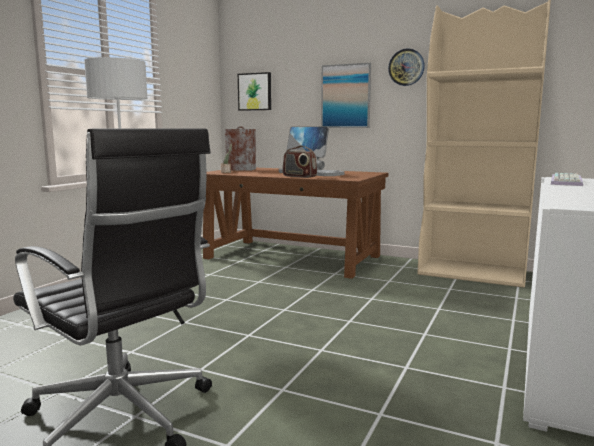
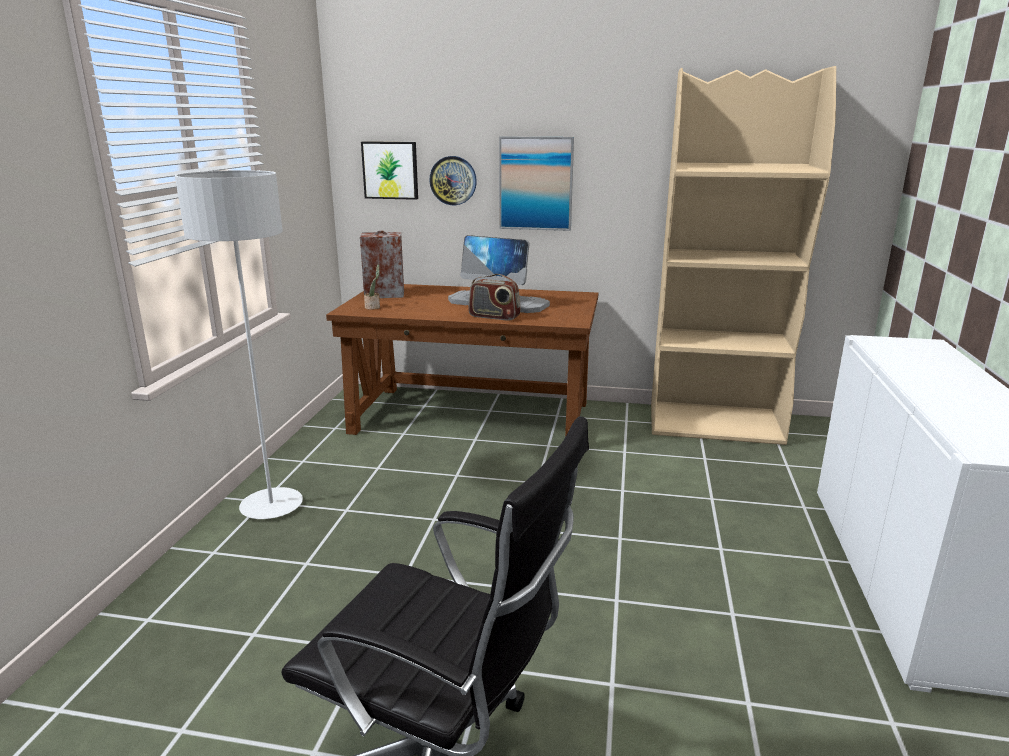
camera: 15 degrees left, 10 degrees up
wall clock [388,48,425,86] -> wall clock moved to [429,156,477,205]
keyboard [551,173,583,186] -> none

